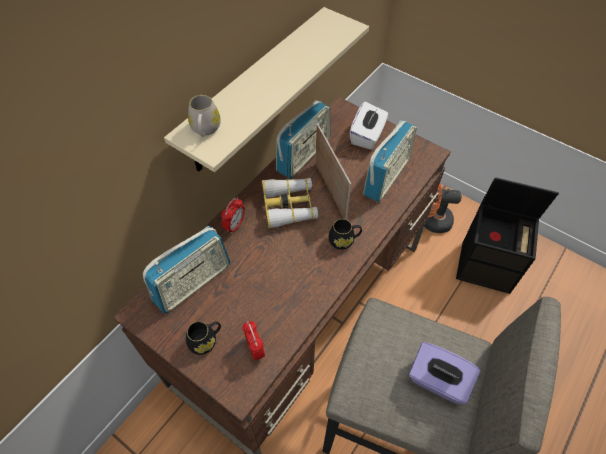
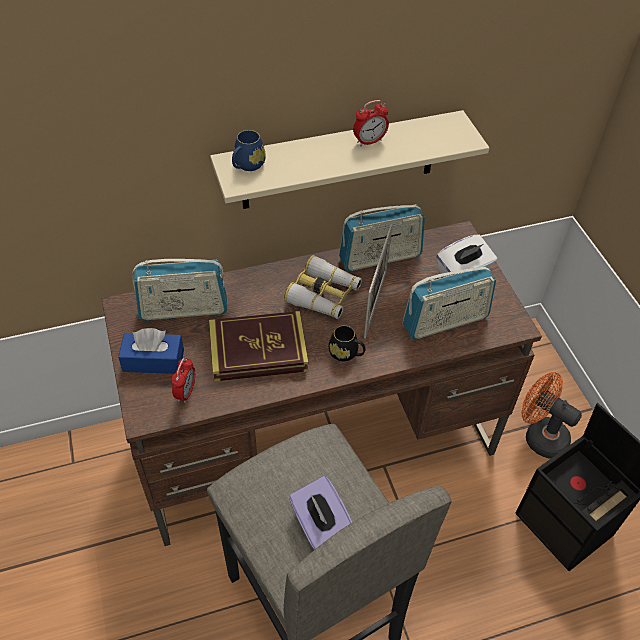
camera: 35 degrees right, 5 degrees down
black mug [186,321,221,355] -> blue tissue box [118,328,184,374]
white mug [188,95,221,136] -> blue mug [232,130,266,171]
alarm clock [221,197,245,234] -> alarm clock moved to [353,100,389,147]
none -> book [209,311,308,382]

